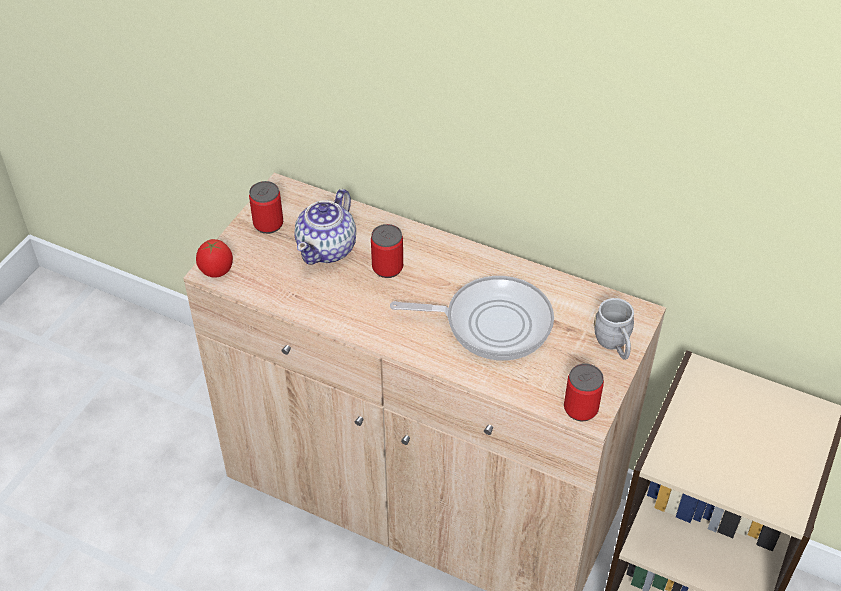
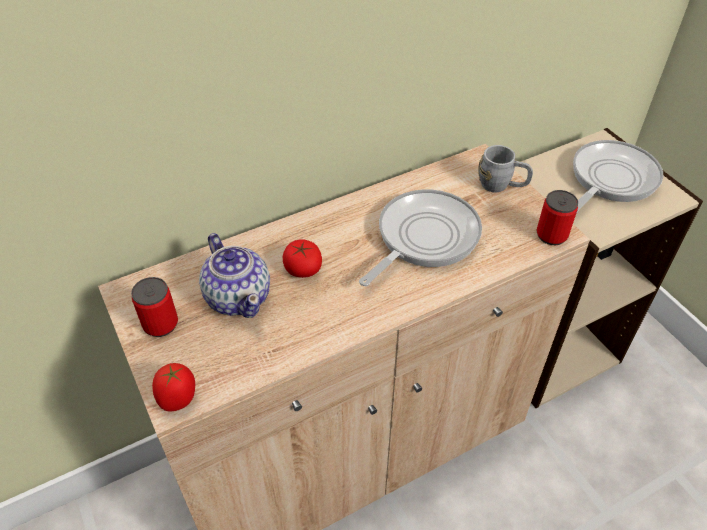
camera: 55 degrees left, 0 degrees up
can [371,224,403,278] -> tomato [283,239,322,278]
none -> frying pan [573,140,664,213]

